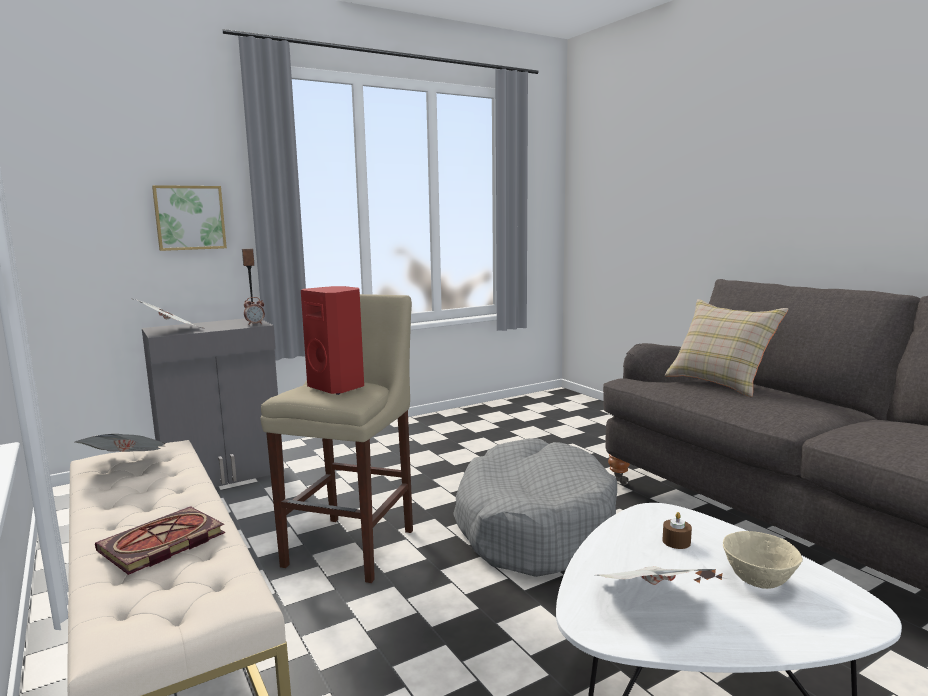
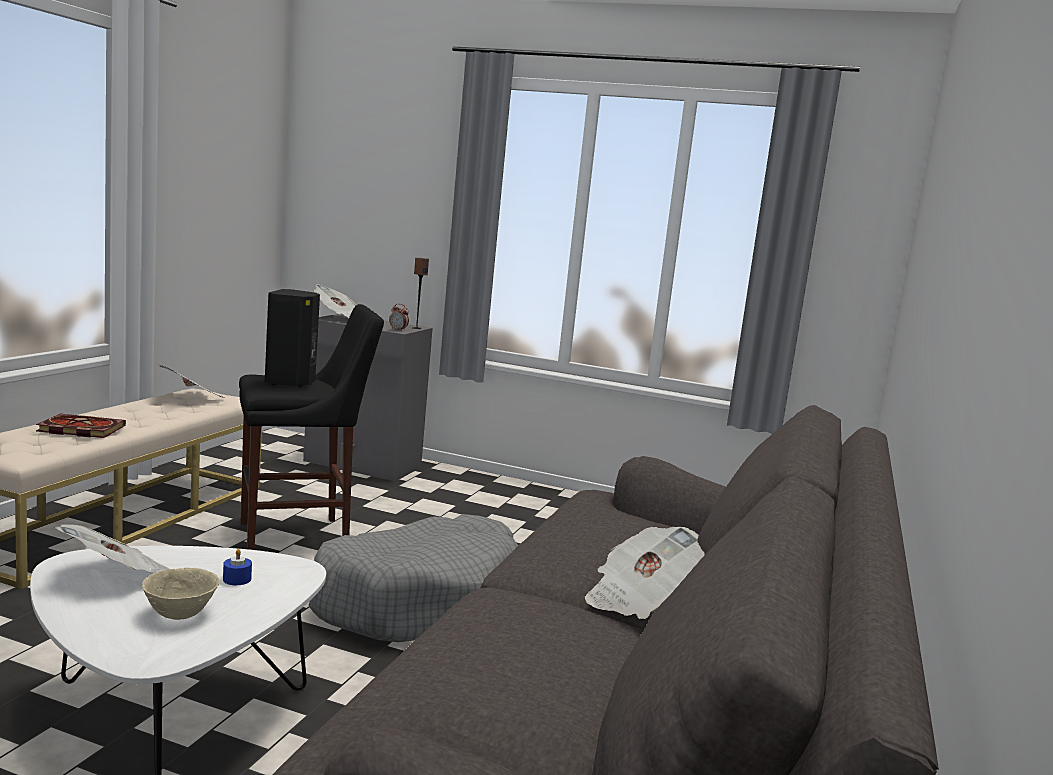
camera: 50 degrees right, 0 degrees up
picture [152,185,227,251] -> none
beige stool [261,294,413,583] -> black stool [239,304,384,550]
red speaker [301,286,364,395] -> black speaker [265,289,320,387]
brown candle [663,512,692,549] -> blue candle [223,549,252,585]
beige pillow [665,299,789,397] -> none
none -> newspaper [585,527,705,619]

